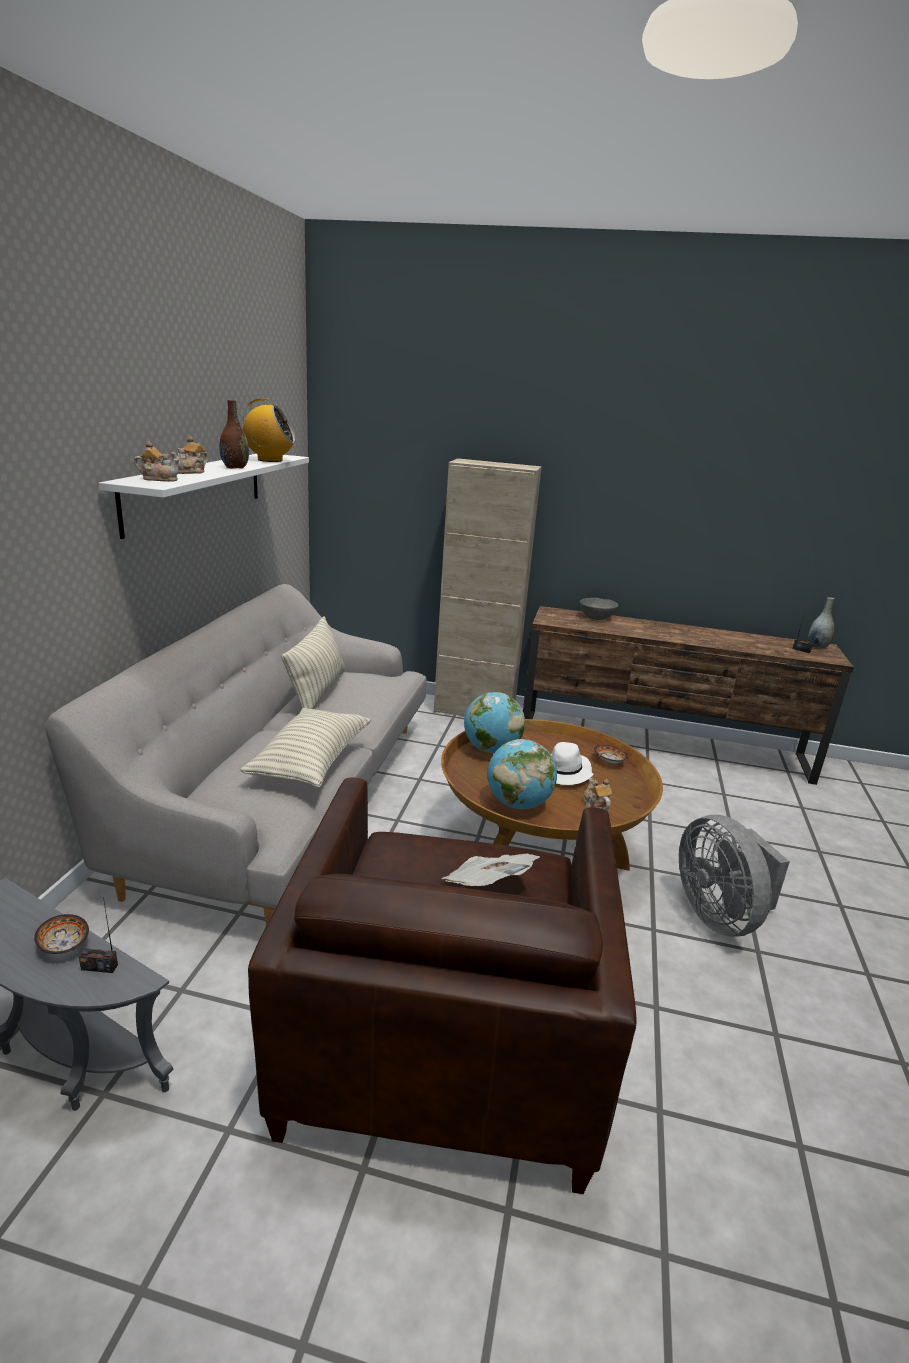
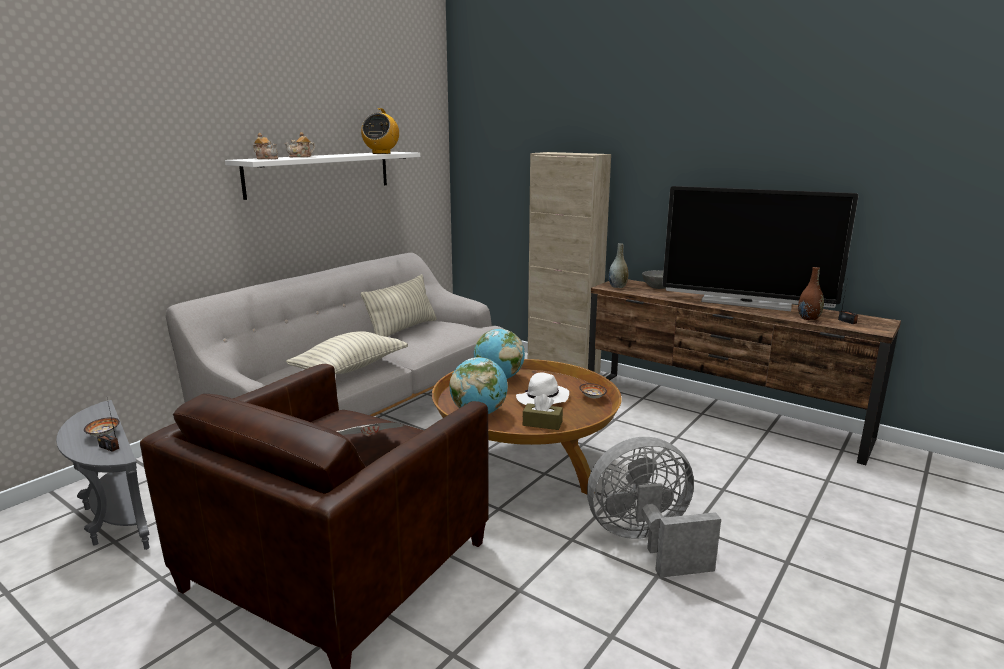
camera: 25 degrees right, 5 degrees down
brown vase [220,400,249,469] -> brown vase moved to [798,267,824,320]
radio [239,398,295,462] -> radio turned 75 degrees clockwise [361,108,399,154]
teapot [584,778,613,812] -> brown tissue box [523,394,563,430]
grey fan [679,815,790,937] -> grey fan turned 75 degrees clockwise [587,437,721,578]
grey vase [808,597,835,649] -> grey vase moved to [609,243,629,288]
none -> television [662,186,858,311]

